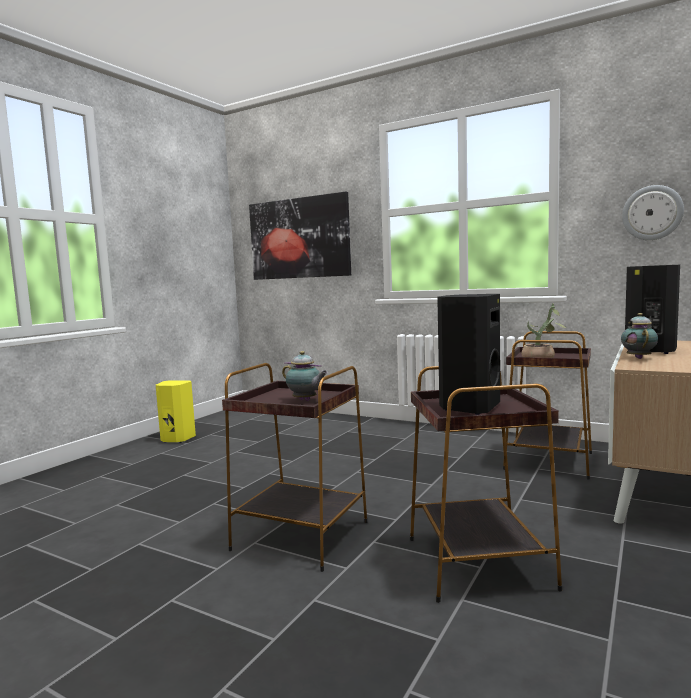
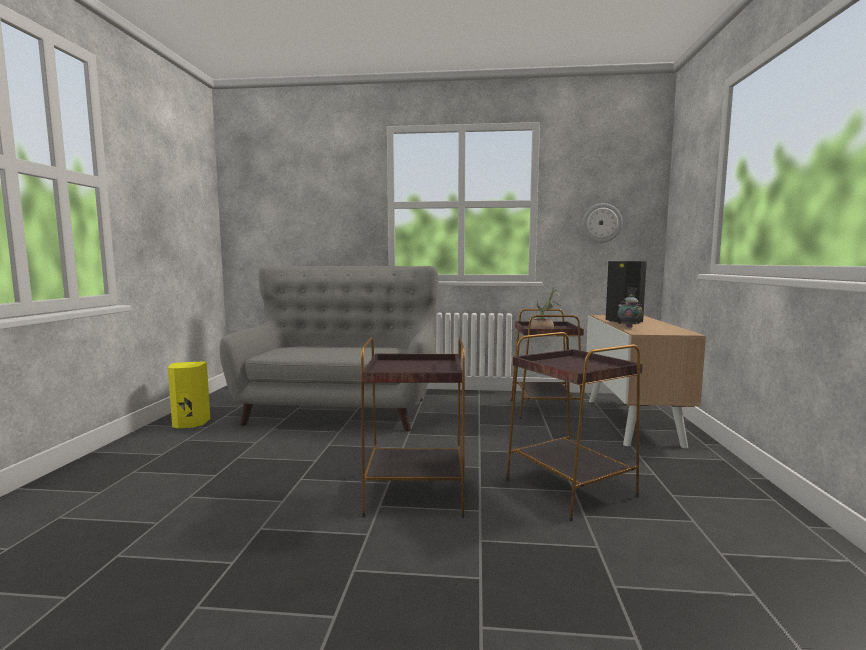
camera: 25 degrees left, 0 degrees up
picture [249,191,351,280] -> none
teapot [282,351,328,401] -> none
black speaker [437,294,500,415] -> none
none -> grey sofa [220,266,438,431]

